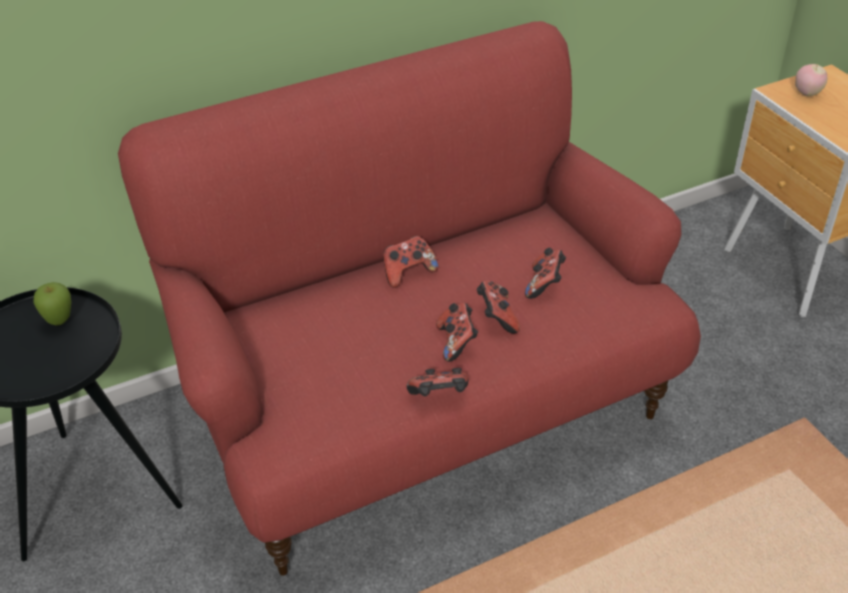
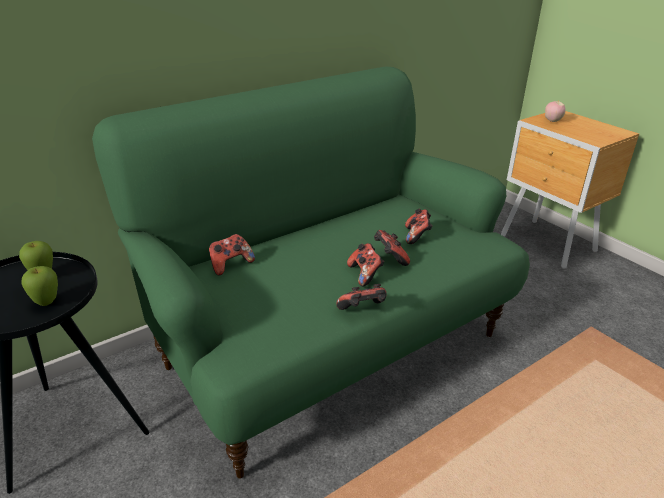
camera: 10 degrees left, 10 degrees down
red sofa [118,21,701,575] -> green sofa [92,66,530,478]
game controller [383,236,438,288] -> game controller moved to [209,234,255,276]
none -> apple [21,266,58,306]

